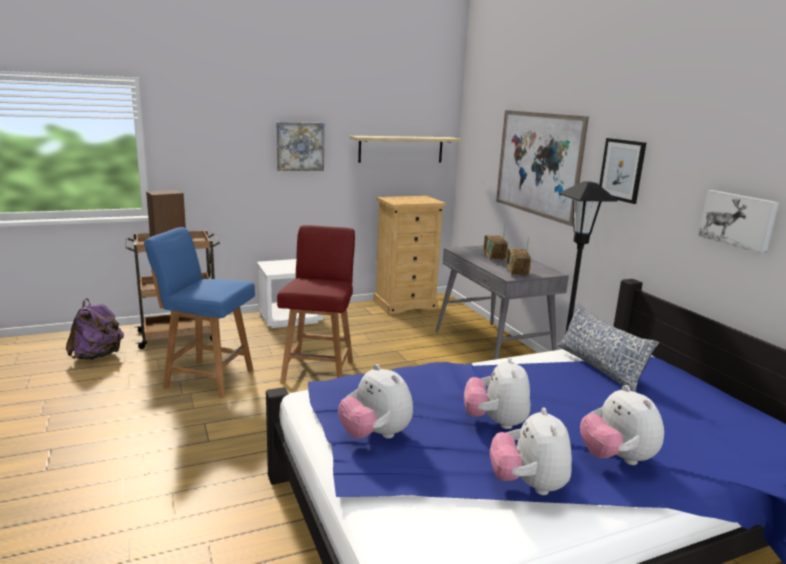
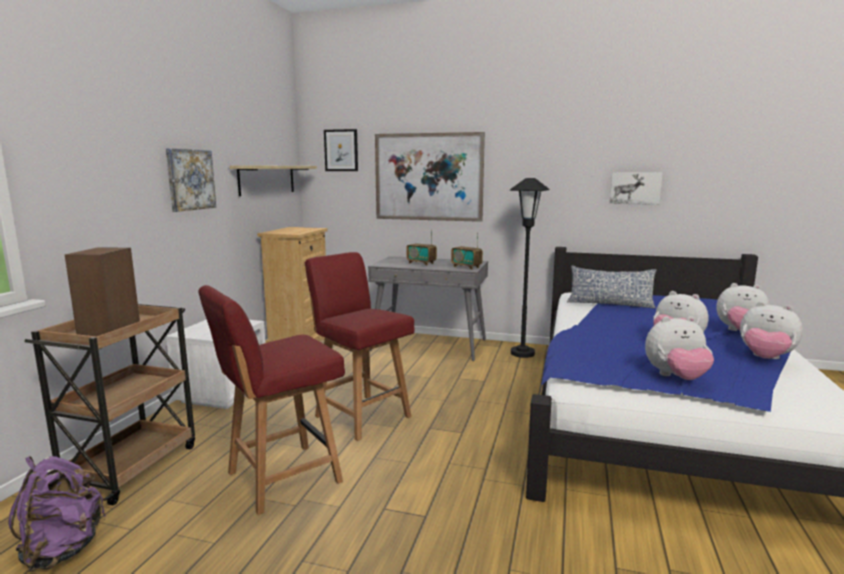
camera: 50 degrees left, 5 degrees down
blue chair [144,227,255,398] -> red chair [198,285,345,515]
picture [599,138,646,204] -> picture moved to [324,129,358,171]

